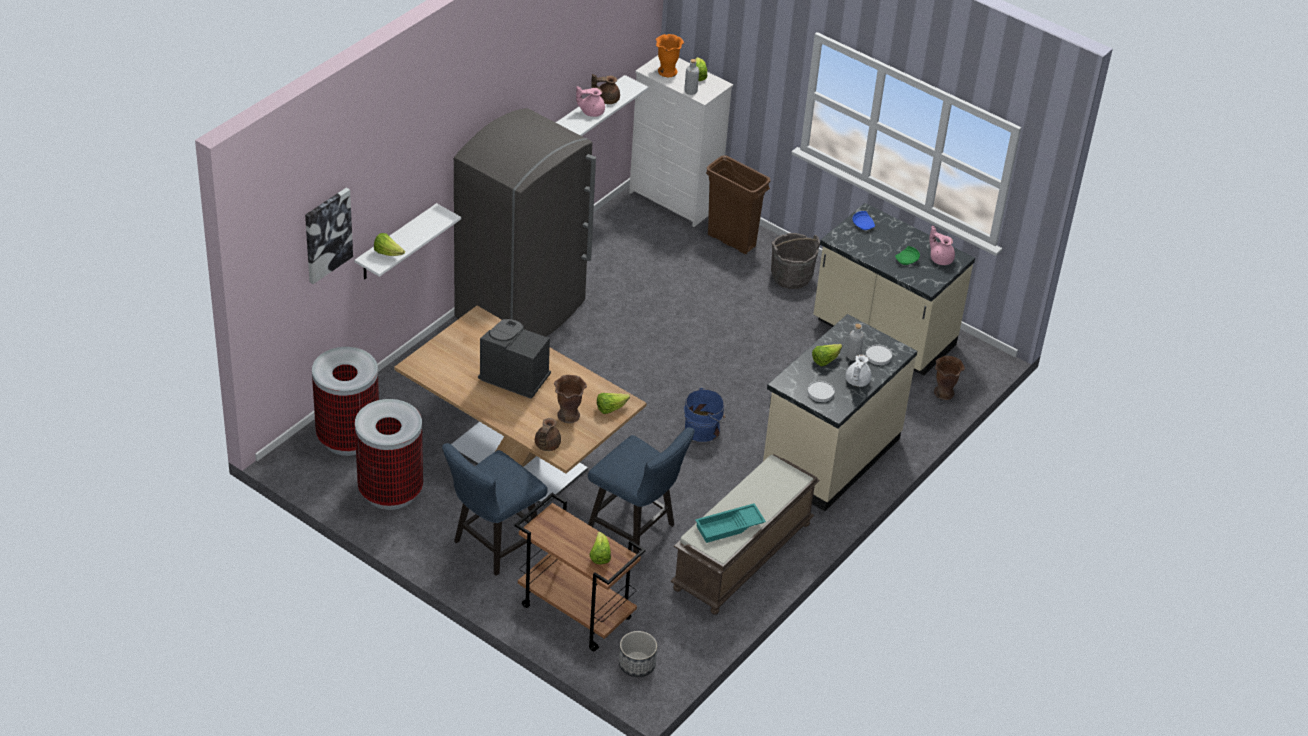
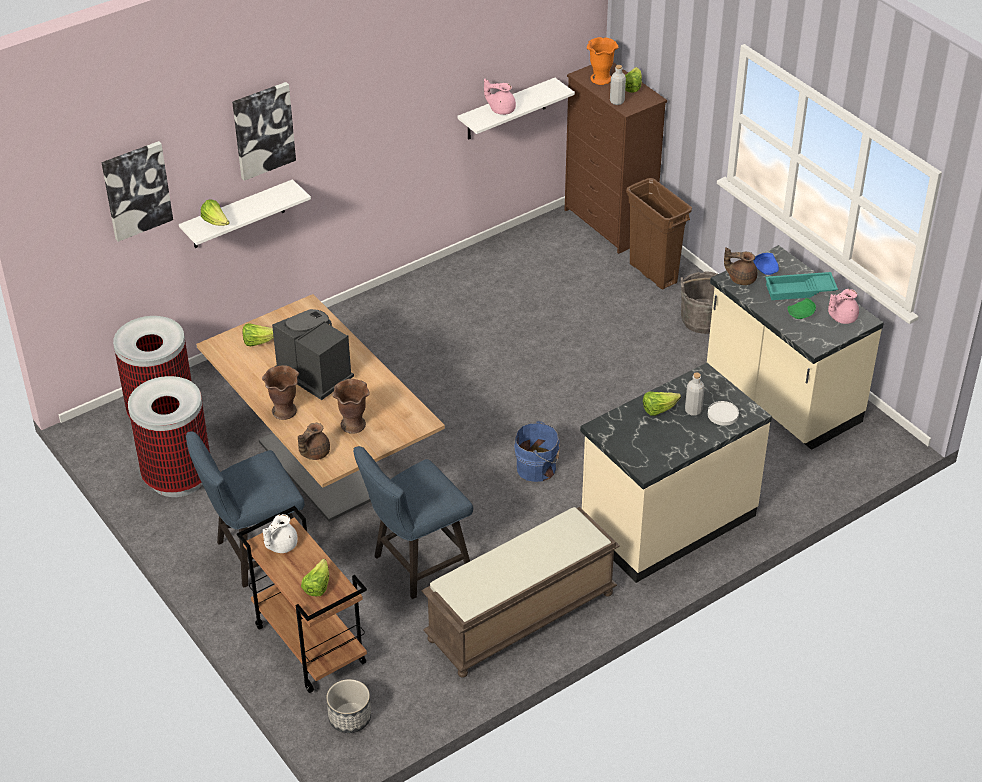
camera: 20 degrees right, 0 degrees up
grey fridge [454,108,596,337] -> none
blue chair [588,427,695,554] -> blue chair turned 90 degrees clockwise [353,446,473,599]
brown teapot [591,74,620,104] -> brown teapot moved to [724,247,757,285]
lettuce [597,393,630,414] -> lettuce moved to [243,323,274,346]
white dresser [629,56,733,227] -> brown dresser [565,62,667,254]
turquoise tray [695,503,766,543] -> turquoise tray moved to [765,272,838,300]
white plate [807,381,835,402] -> none
white teapot [845,354,871,387] -> white teapot moved to [263,514,298,553]
pink teapot [929,226,955,265] -> pink teapot turned 90 degrees counterclockwise [828,289,859,324]
brown vase [934,356,965,400] -> brown vase moved to [262,365,299,420]
none -> picture [232,82,296,181]

